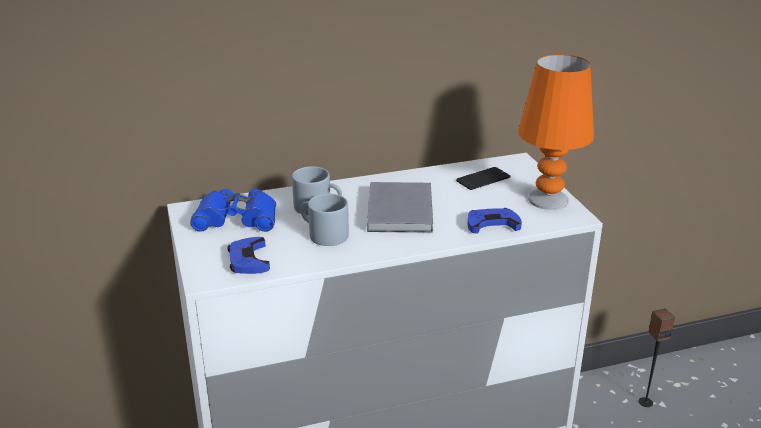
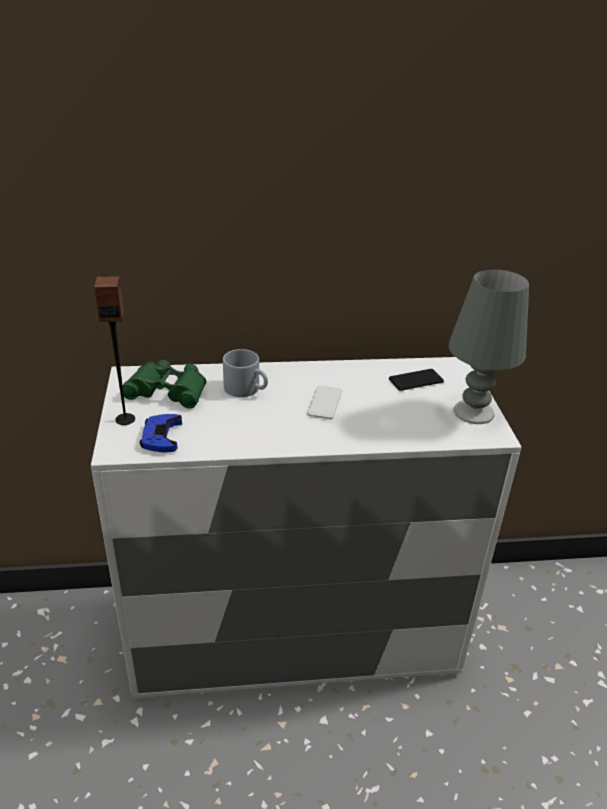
camera: 10 degrees right, 5 degrees up
blue binoculars [190,189,276,232] -> green binoculars [123,360,206,409]
grey mug [300,194,349,246] -> none
grey book [367,182,433,233] -> phone [307,385,342,419]
blue game controller [467,208,522,233] -> none
orange table lamp [518,54,594,210] -> grey table lamp [448,269,529,424]
speaker [638,308,675,407] -> speaker moved to [94,276,135,425]

